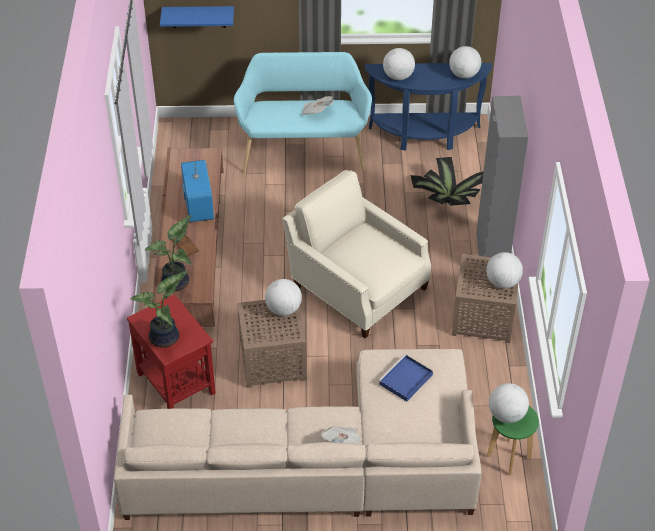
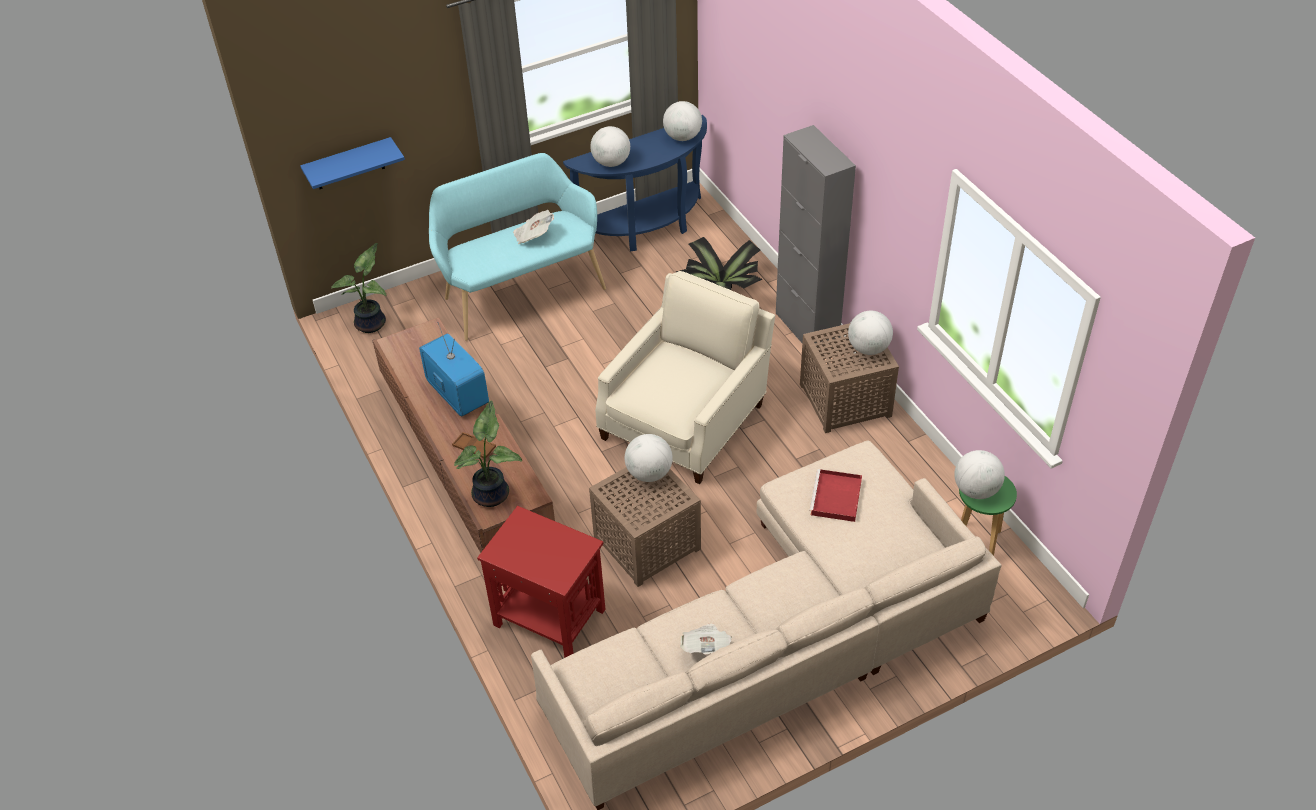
camera: 25 degrees left, 0 degrees up
potted plant [130,271,188,348] -> potted plant moved to [331,243,386,333]
beige armchair [283,170,431,338] -> beige armchair turned 105 degrees clockwise [595,271,775,484]
newspaper [321,426,361,444] -> newspaper moved to [680,623,732,655]
blue tray [378,354,433,401] -> red tray [809,469,862,522]

